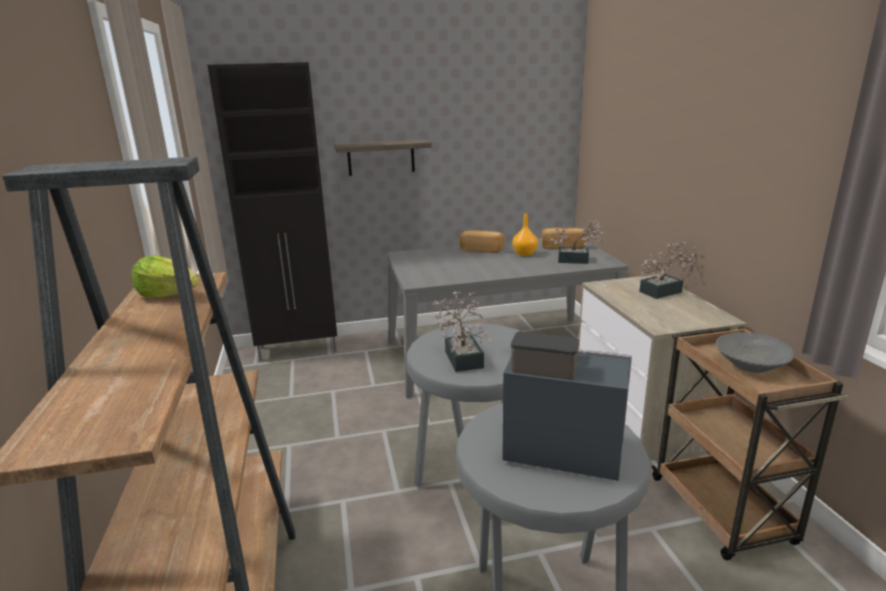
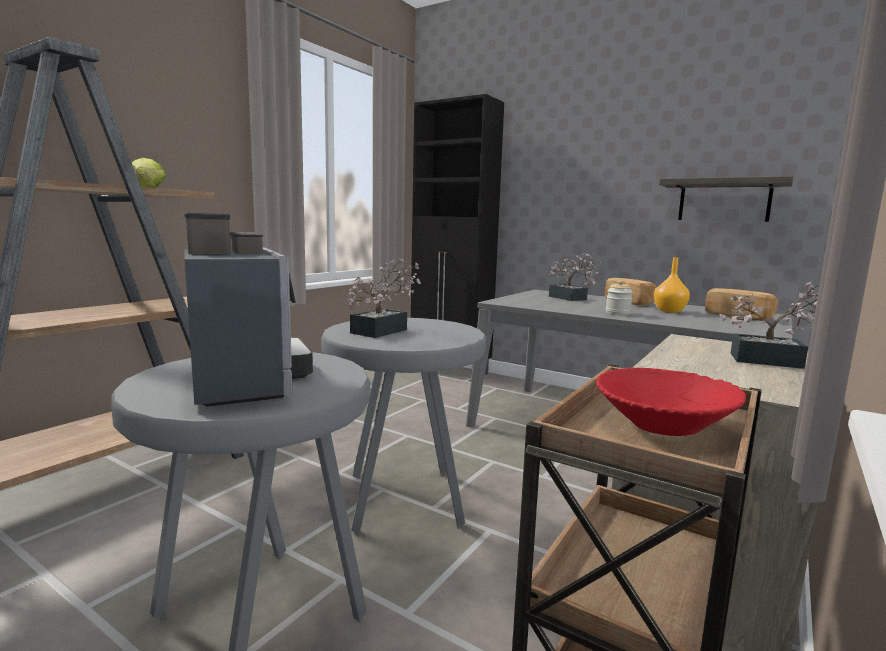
camera: 45 degrees right, 10 degrees down
shelf [334,139,432,176] -> shelf moved to [659,176,793,222]
potted plant [551,221,604,264] -> potted plant moved to [544,254,601,301]
grey bowl [716,332,795,373] -> red bowl [596,368,746,436]
none -> jar [606,280,633,315]

